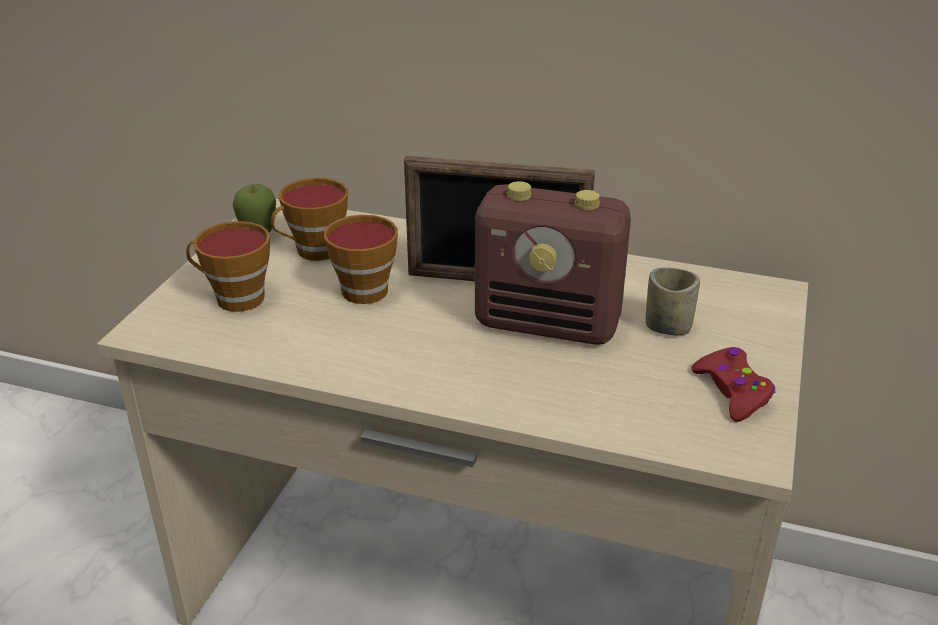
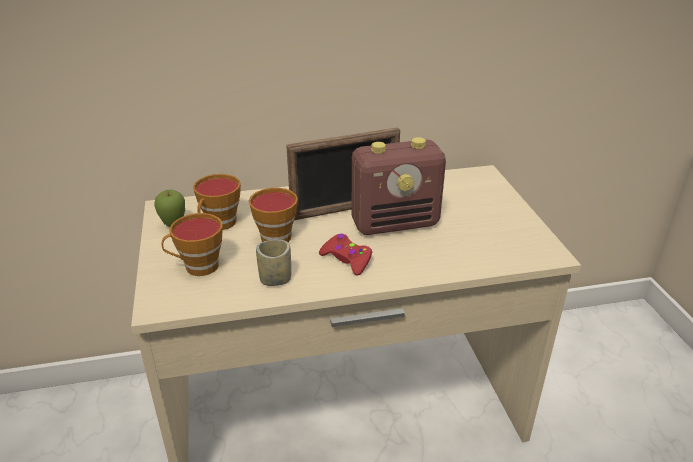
camera: 30 degrees left, 0 degrees up
cup [646,267,700,335] -> cup moved to [256,240,291,286]
red game controller [691,347,775,422] -> red game controller moved to [319,234,373,276]

